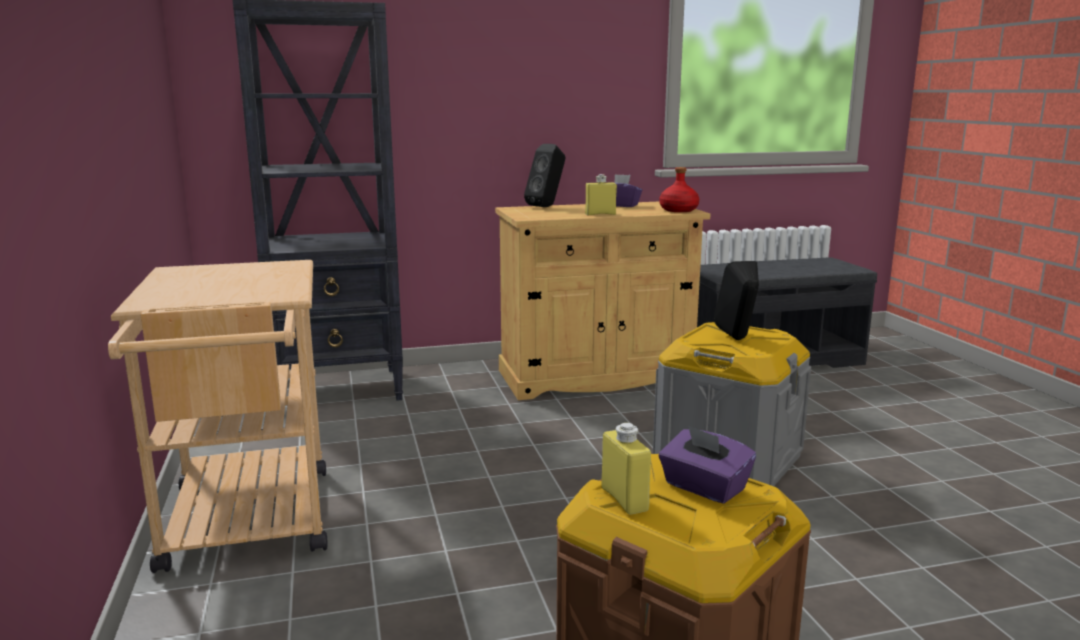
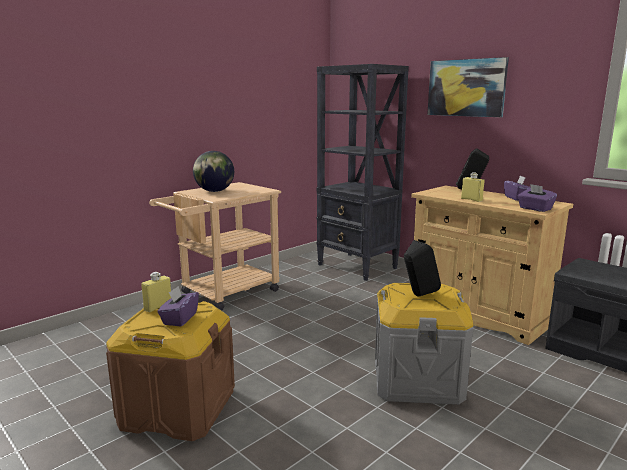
camera: 60 degrees right, 0 degrees up
red bottle [659,167,699,212] -> purple tissue box [517,184,557,212]
none -> globe [193,151,234,192]
none -> picture [427,57,509,117]

